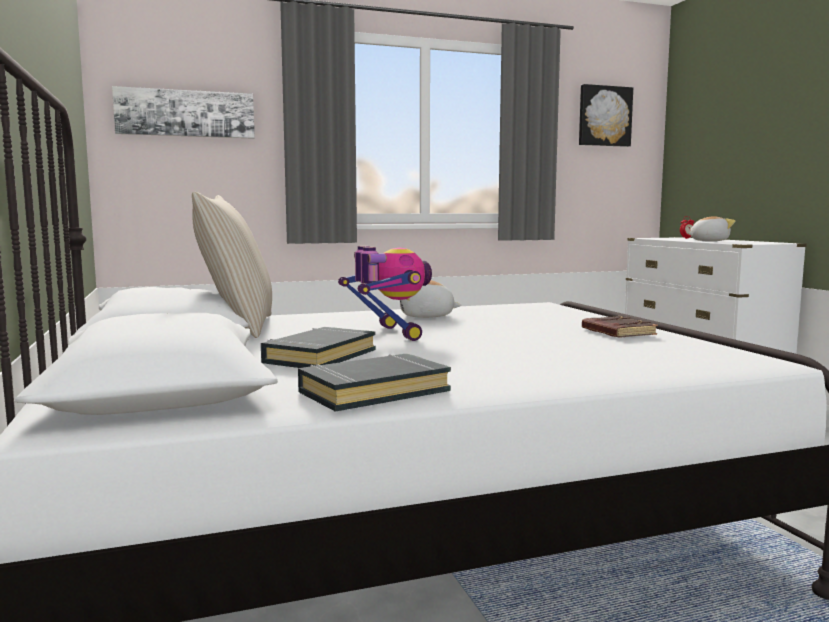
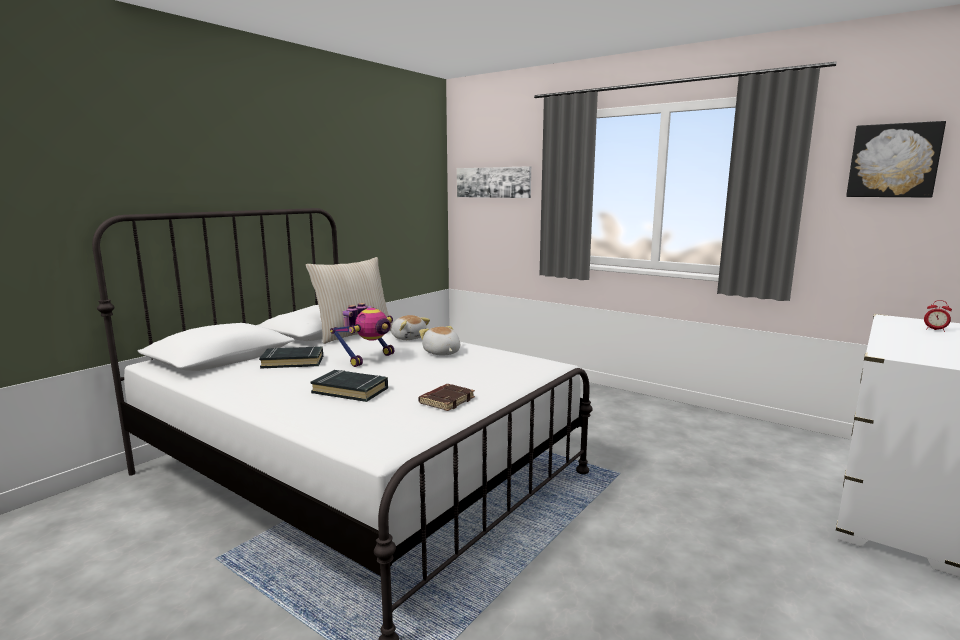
camera: 55 degrees right, 5 degrees up
black book [298,353,451,412] -> black book moved to [311,370,388,402]
plush toy [688,216,735,241] -> plush toy moved to [391,315,430,340]

